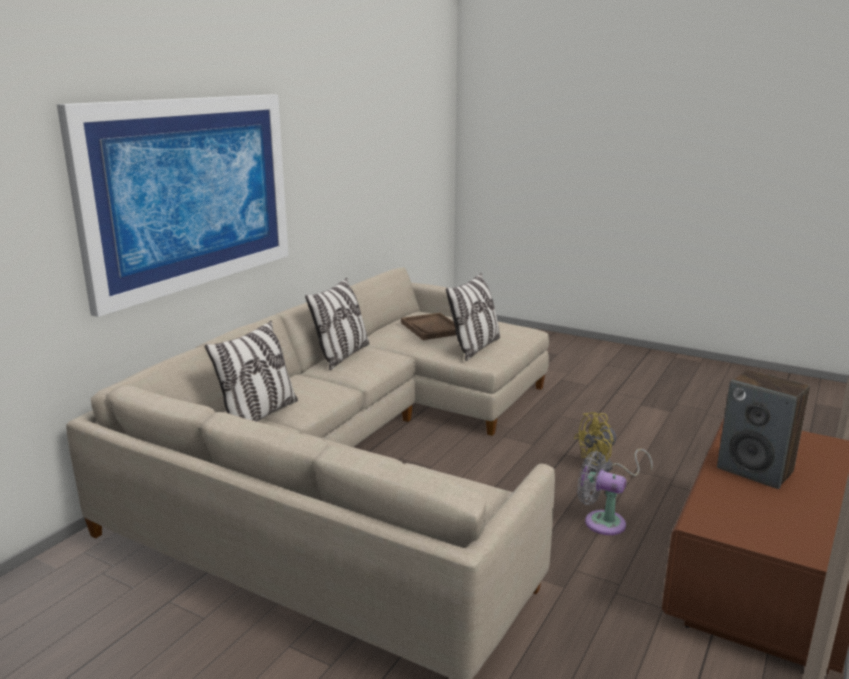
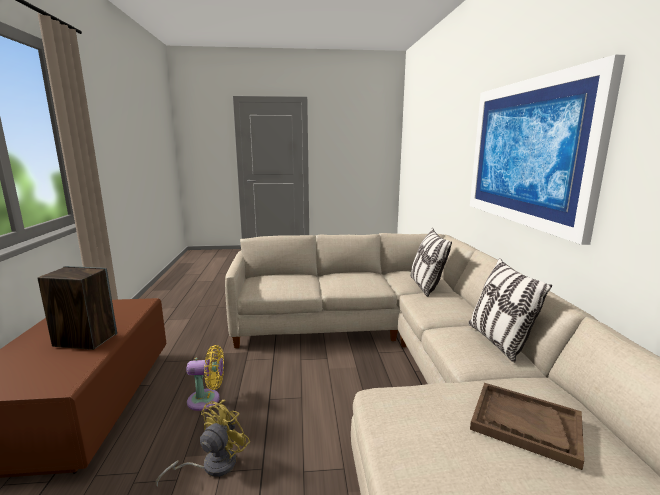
camera: 145 degrees right, 5 degrees down
pillow [446,273,500,361] -> none
grey fan [577,451,626,535] -> yellow fan [186,345,224,411]

